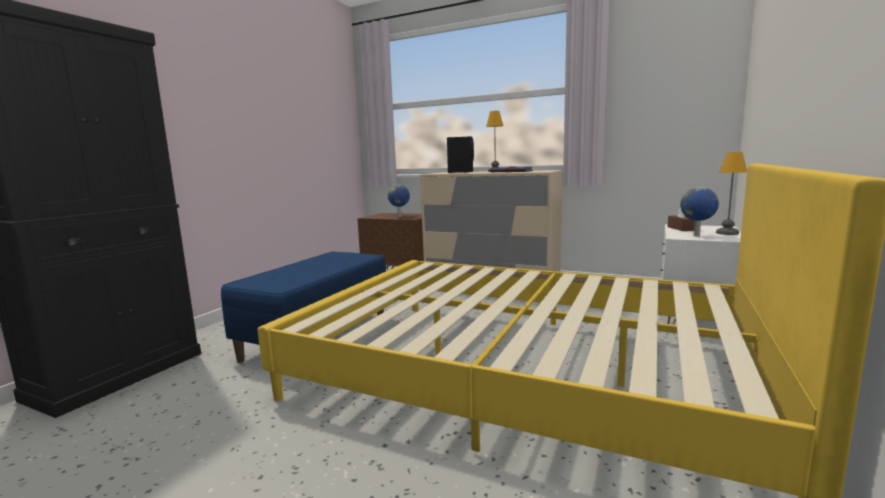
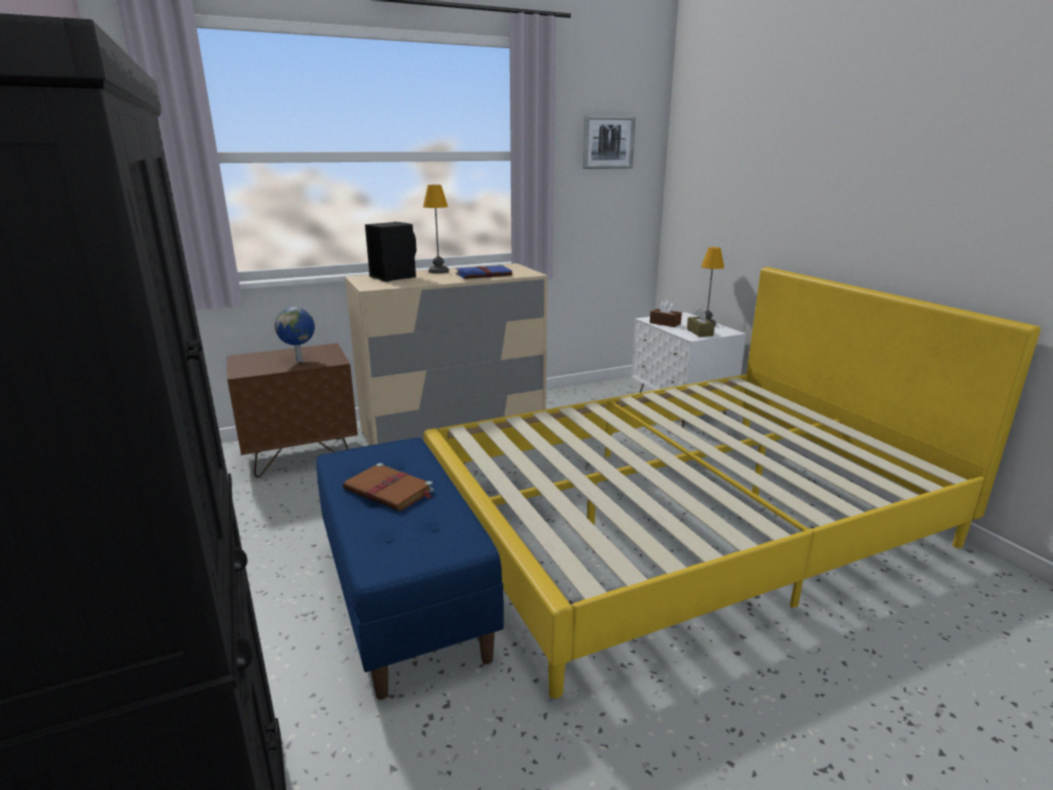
camera: 50 degrees left, 10 degrees up
globe [680,187,719,237] -> brown tissue box [687,308,715,337]
none -> brown book [343,463,433,511]
none -> picture [583,116,635,169]

